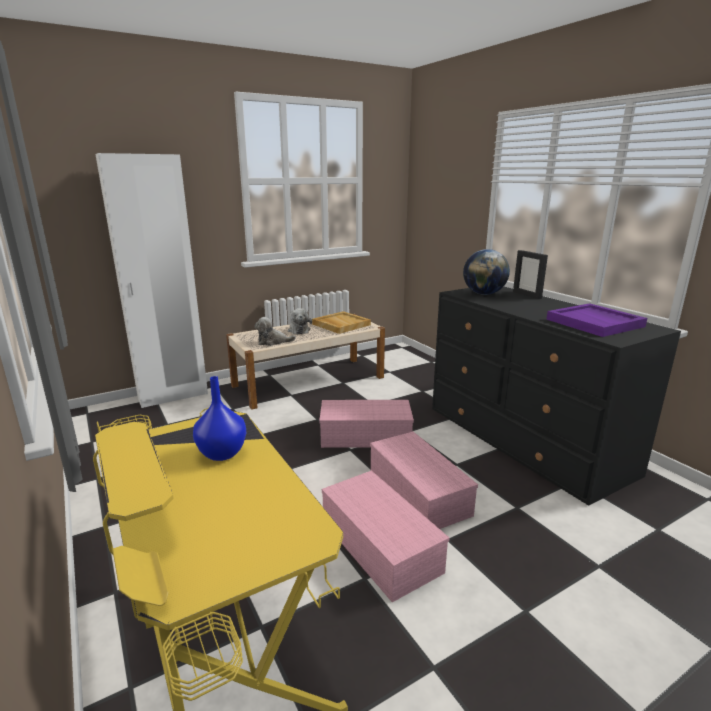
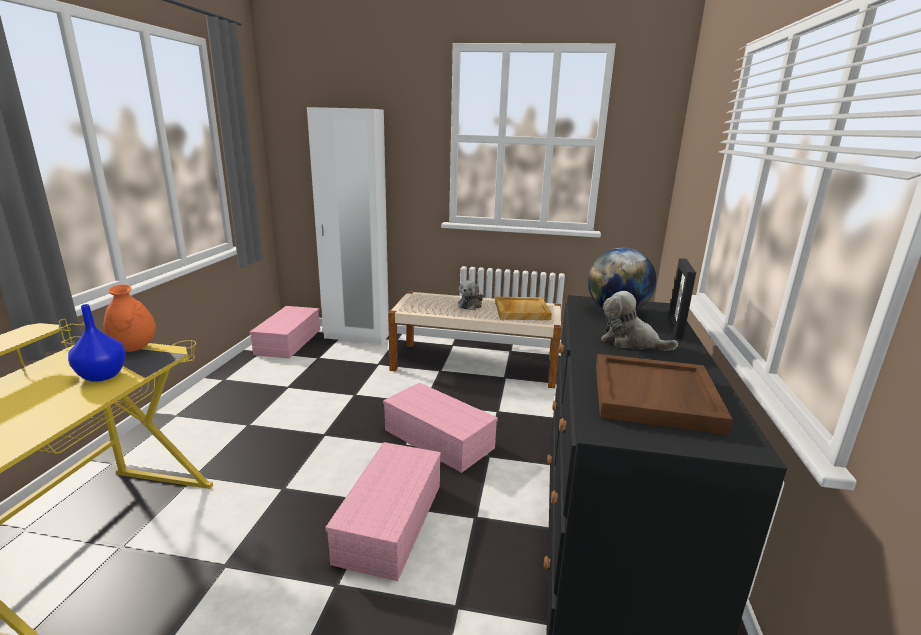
camera: 40 degrees right, 0 degrees up
plush toy [255,317,296,346] -> plush toy moved to [601,291,678,351]
pink storage box [322,471,450,602] -> pink storage box moved to [250,306,320,359]
purple tray [546,303,647,337] -> brown tray [596,354,733,435]
none -> orange vase [104,285,156,352]

